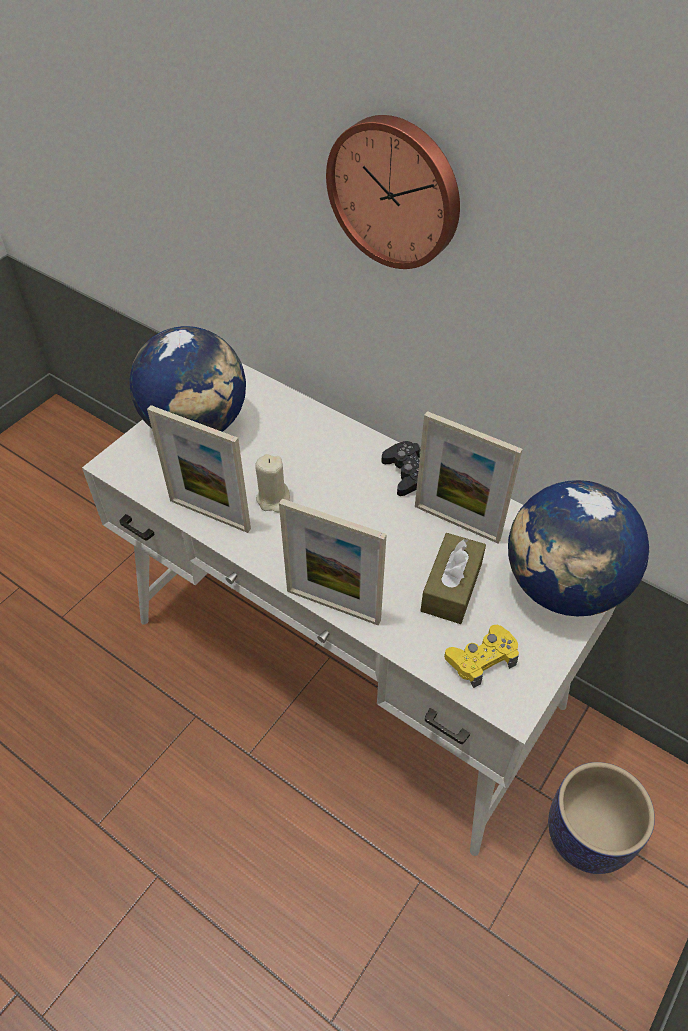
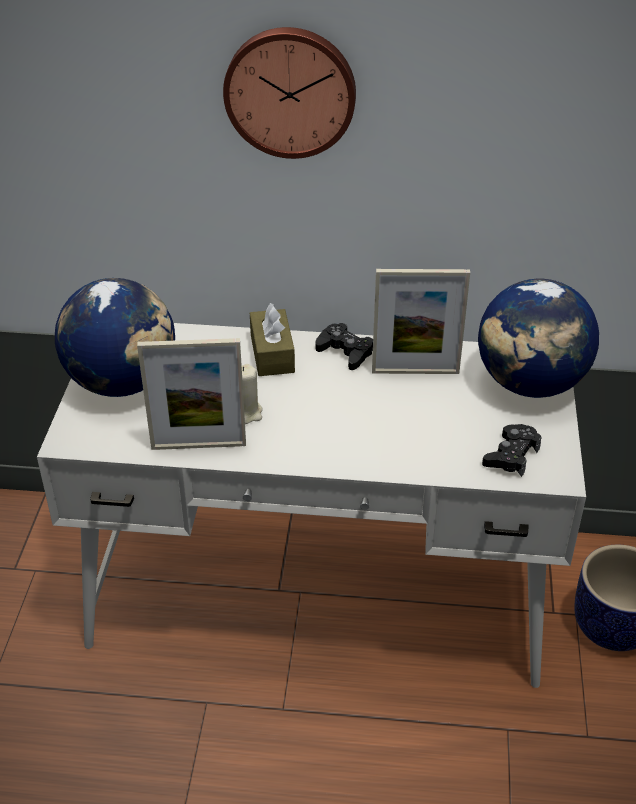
camera: 30 degrees left, 10 degrees down
picture frame [279,498,387,626] -> none
brown tissue box [421,533,486,624] -> brown tissue box moved to [250,303,295,376]
yellow game controller [444,625,519,688] -> black game controller [482,424,542,477]

